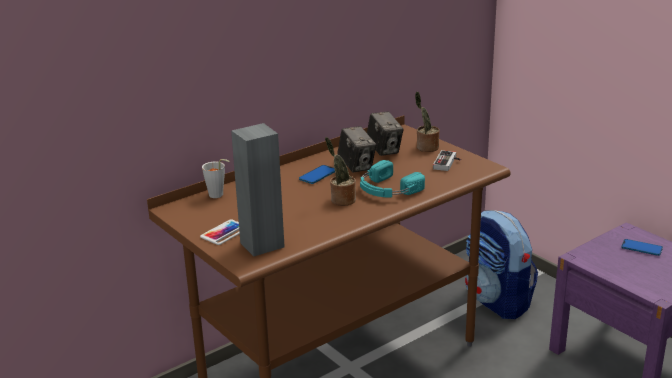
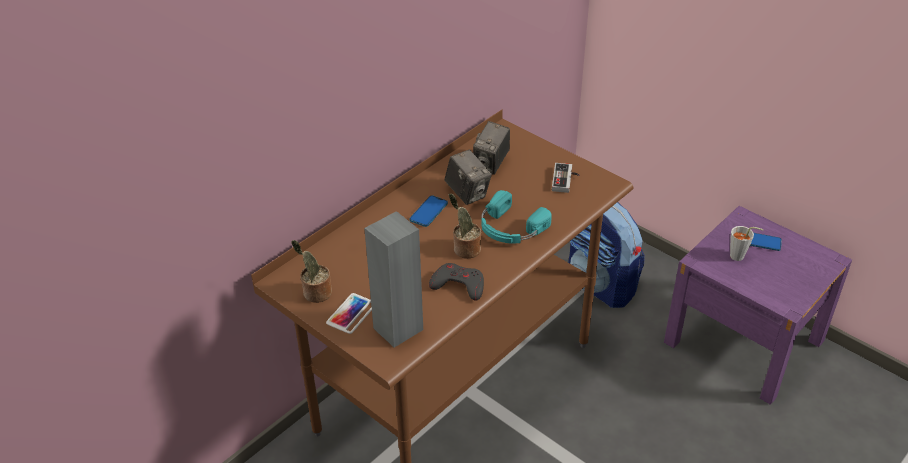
camera: 10 degrees left, 15 degrees up
grey cup [202,159,230,198] -> grey cup moved to [730,226,764,261]
camera [367,111,404,156] -> camera turned 60 degrees clockwise [473,121,510,175]
potted plant [415,92,439,152] -> potted plant moved to [291,240,332,303]
none -> grey game controller [429,263,484,300]

